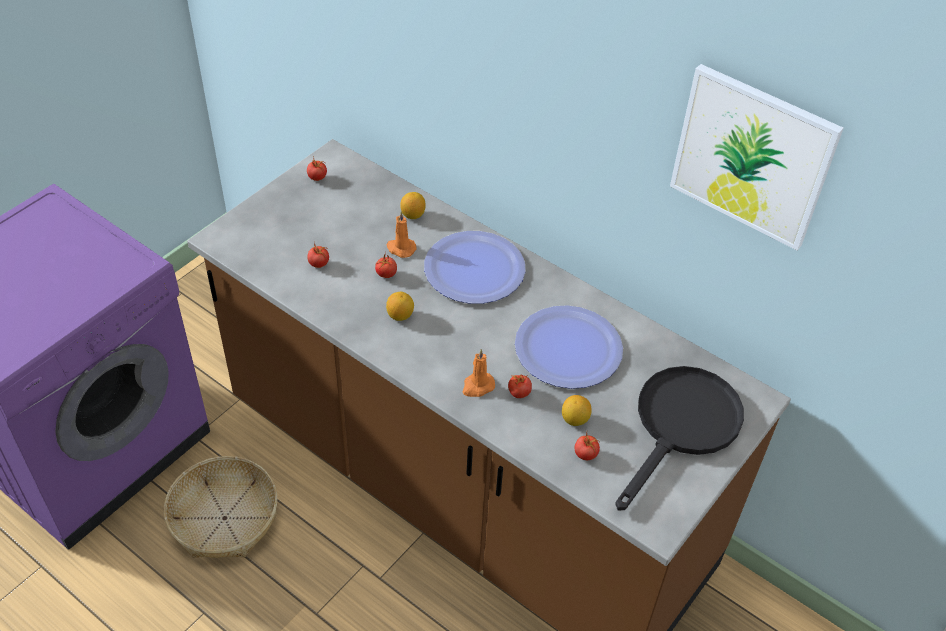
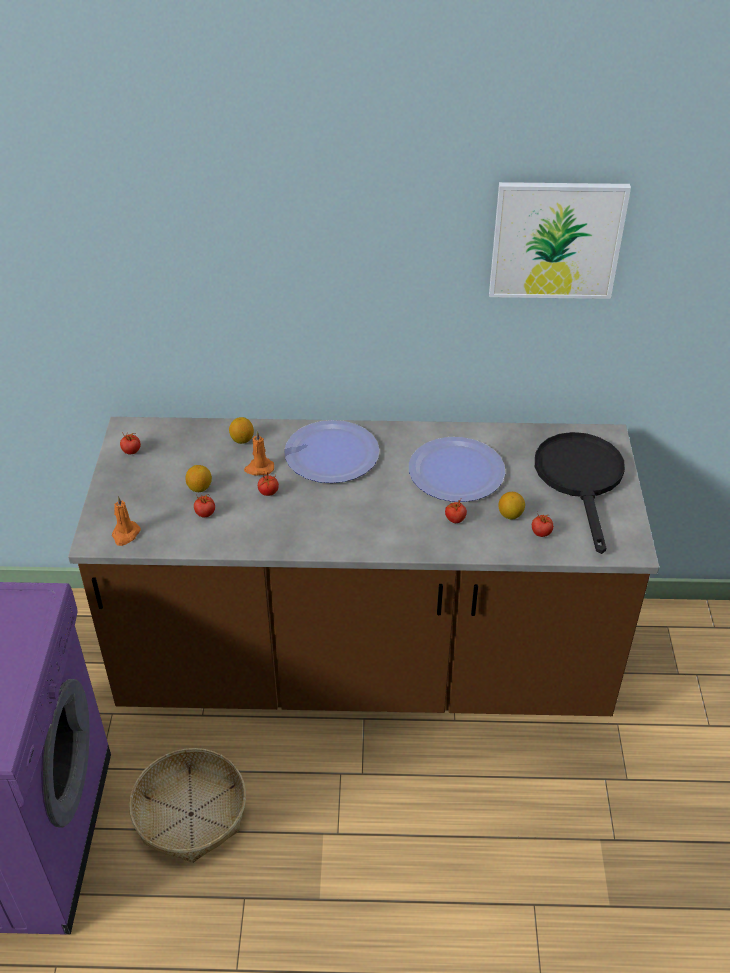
camera: 35 degrees left, 5 degrees down
lemon [386,292,414,321] -> lemon moved to [185,465,212,492]
orange candle [463,349,495,397] -> orange candle moved to [112,496,141,546]

